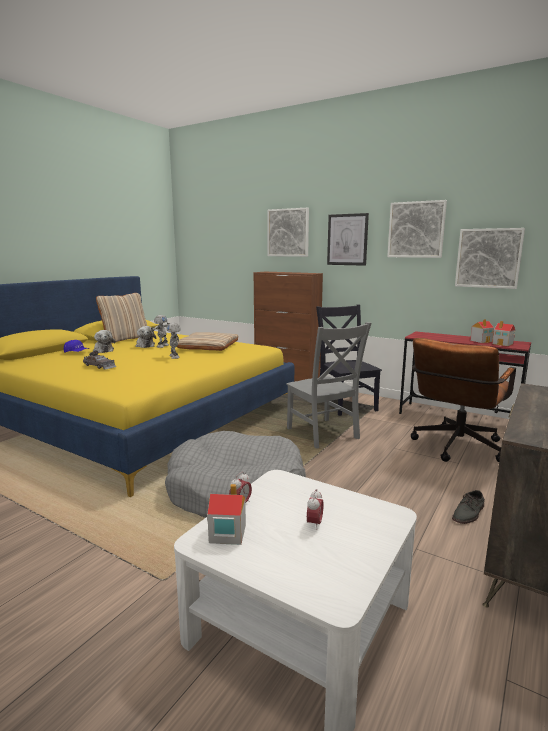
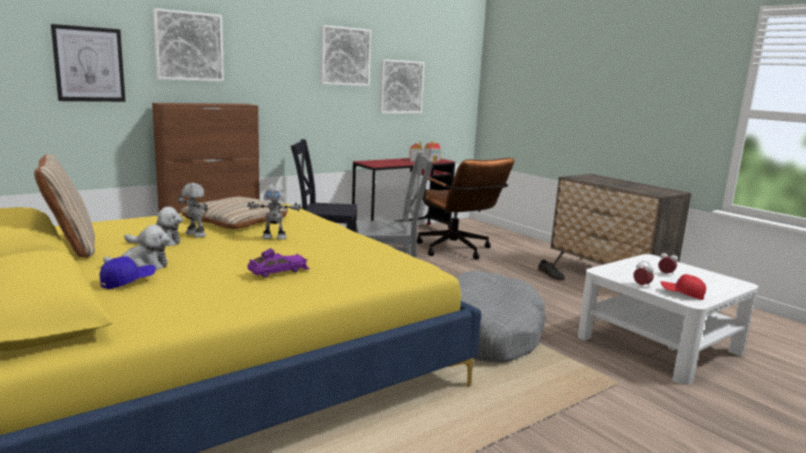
camera: 70 degrees left, 0 degrees up
grey toy car [83,351,116,370] -> purple toy car [247,248,310,278]
toy house [207,484,246,545] -> red cap [661,274,706,300]
picture [327,213,369,266] -> picture moved to [51,24,125,102]

